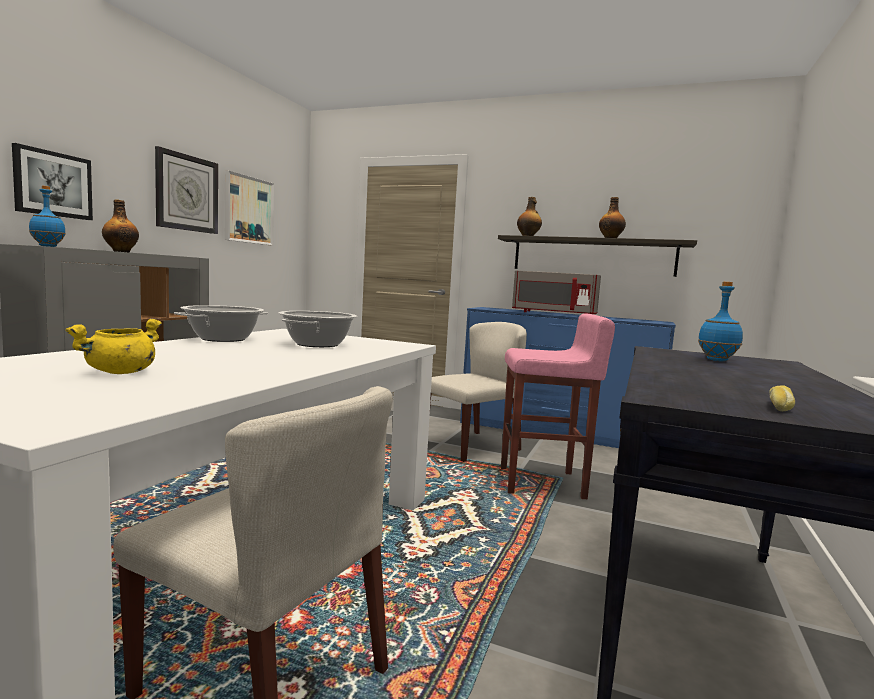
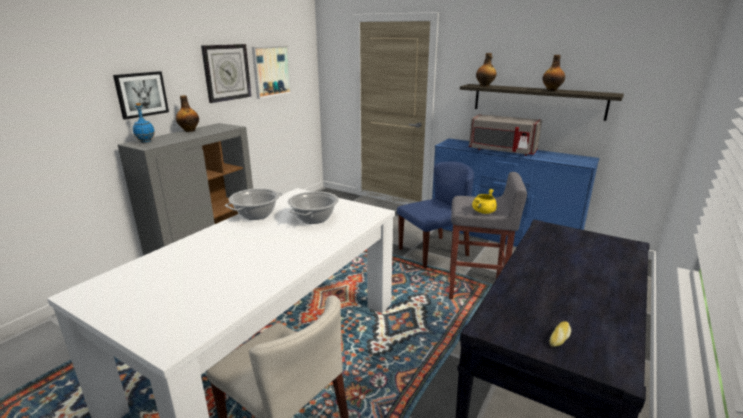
camera: 10 degrees right, 15 degrees up
yellow cooking pot [65,319,162,374] -> yellow cooking pot moved to [472,189,497,214]
beige chair [430,322,527,462] -> blue chair [397,162,474,268]
pink stool [501,313,615,499] -> grey stool [449,172,527,299]
blue bottle [698,282,743,361] -> none

